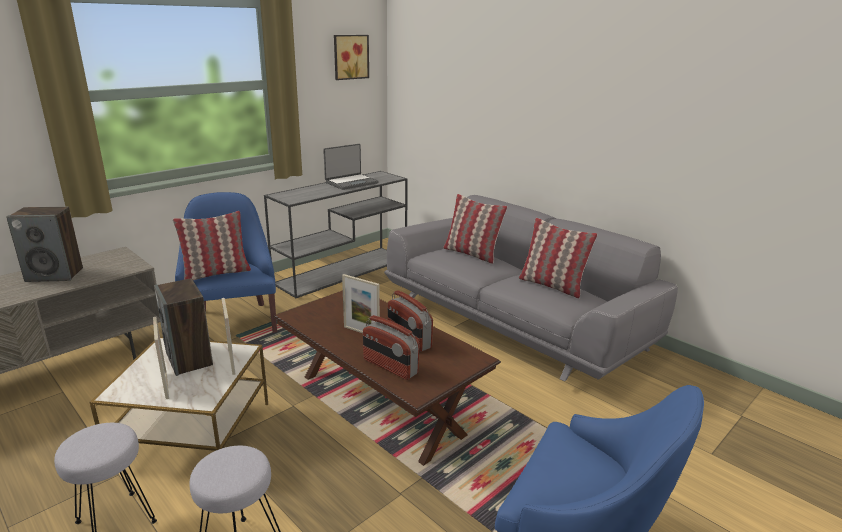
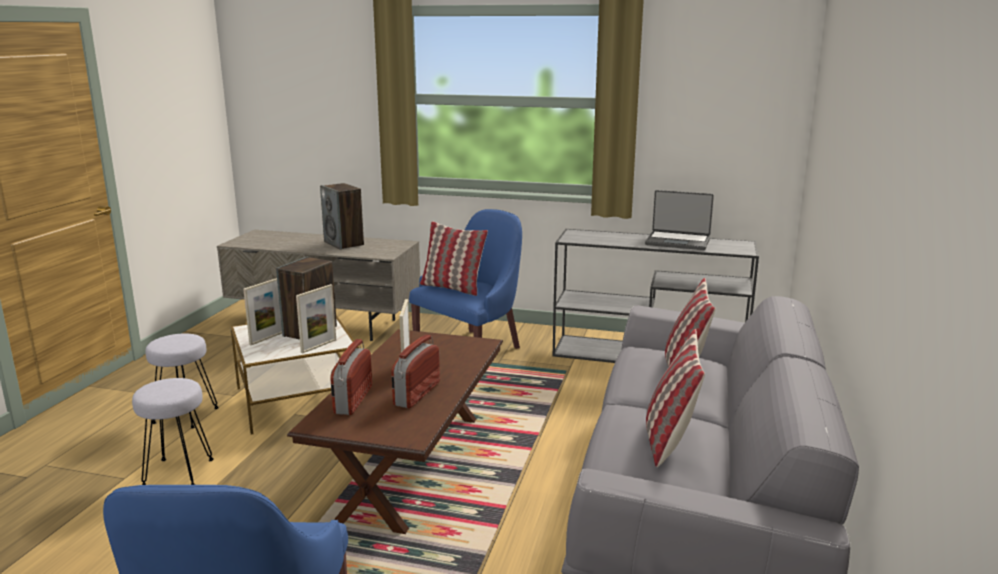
camera: 60 degrees right, 5 degrees down
picture [334,35,369,80] -> none

